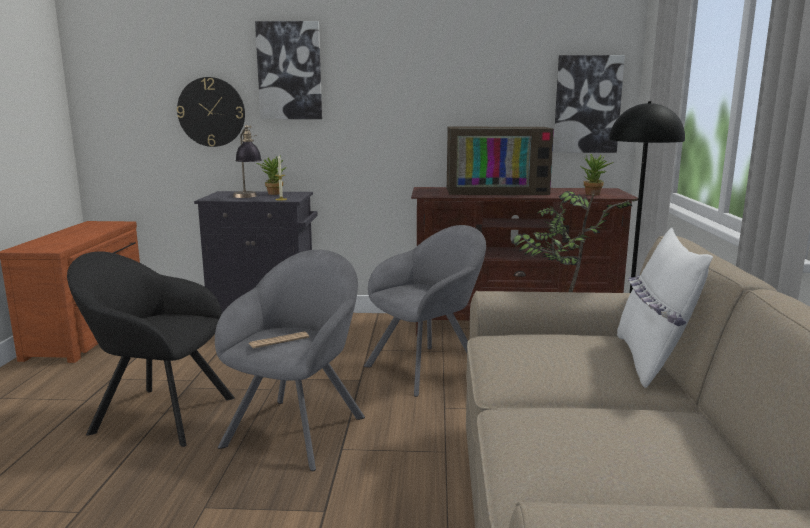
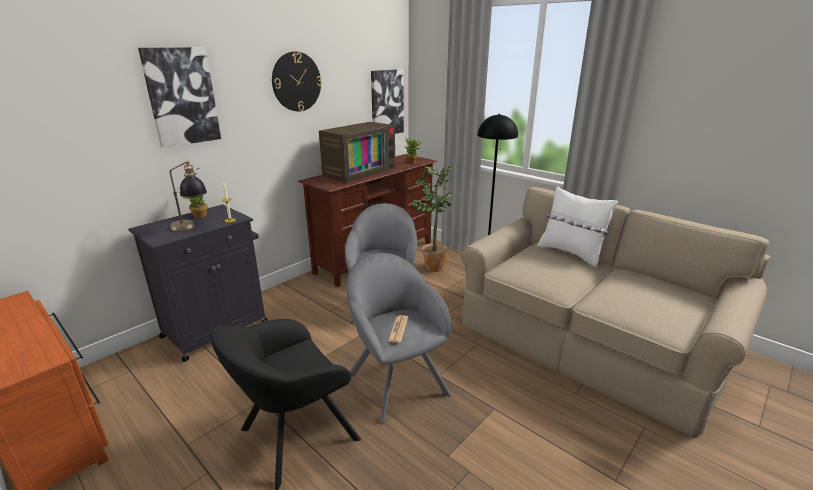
camera: 50 degrees left, 10 degrees up
wall clock [177,77,245,147] -> wall clock moved to [272,51,322,112]

